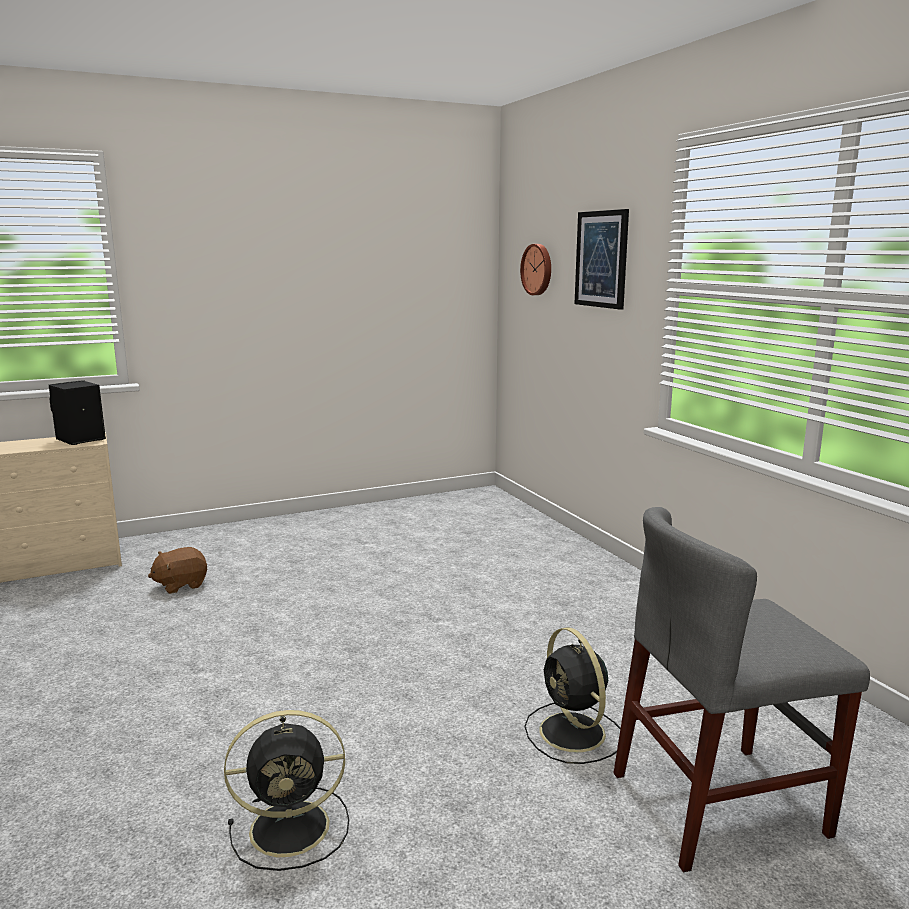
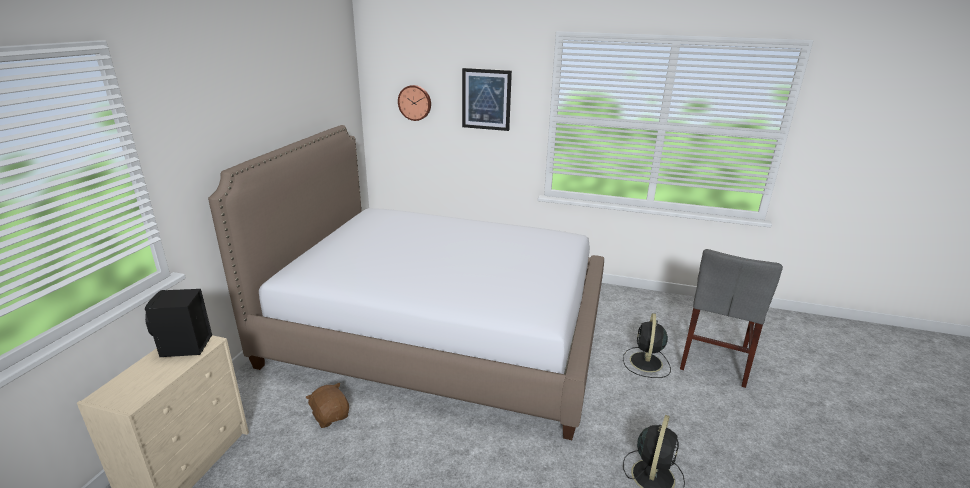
camera: 50 degrees left, 10 degrees up
brown plush toy [148,547,207,594] -> brown plush toy turned 135 degrees clockwise [305,382,349,428]
black fan [525,627,621,764] -> black fan turned 90 degrees clockwise [623,313,671,378]
none -> bed [208,125,604,440]

